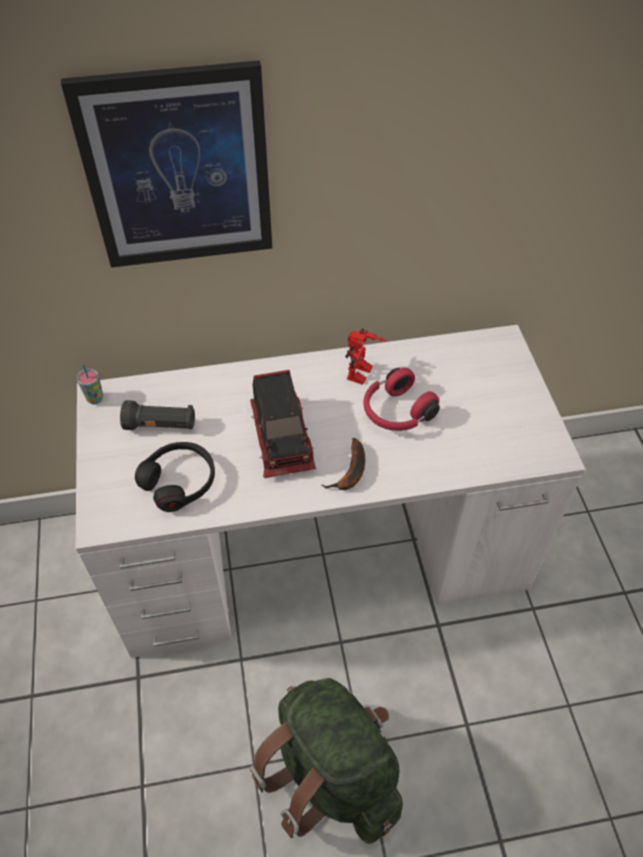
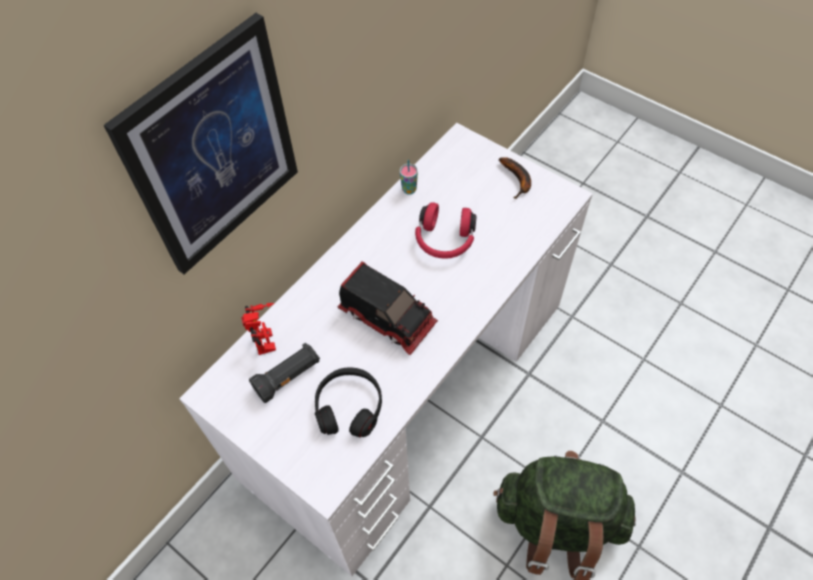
camera: 40 degrees left, 5 degrees up
cup [77,364,103,404] -> cup moved to [400,160,418,195]
banana [322,438,365,490] -> banana moved to [499,157,531,198]
toy robot [345,329,386,385] -> toy robot moved to [241,303,276,355]

